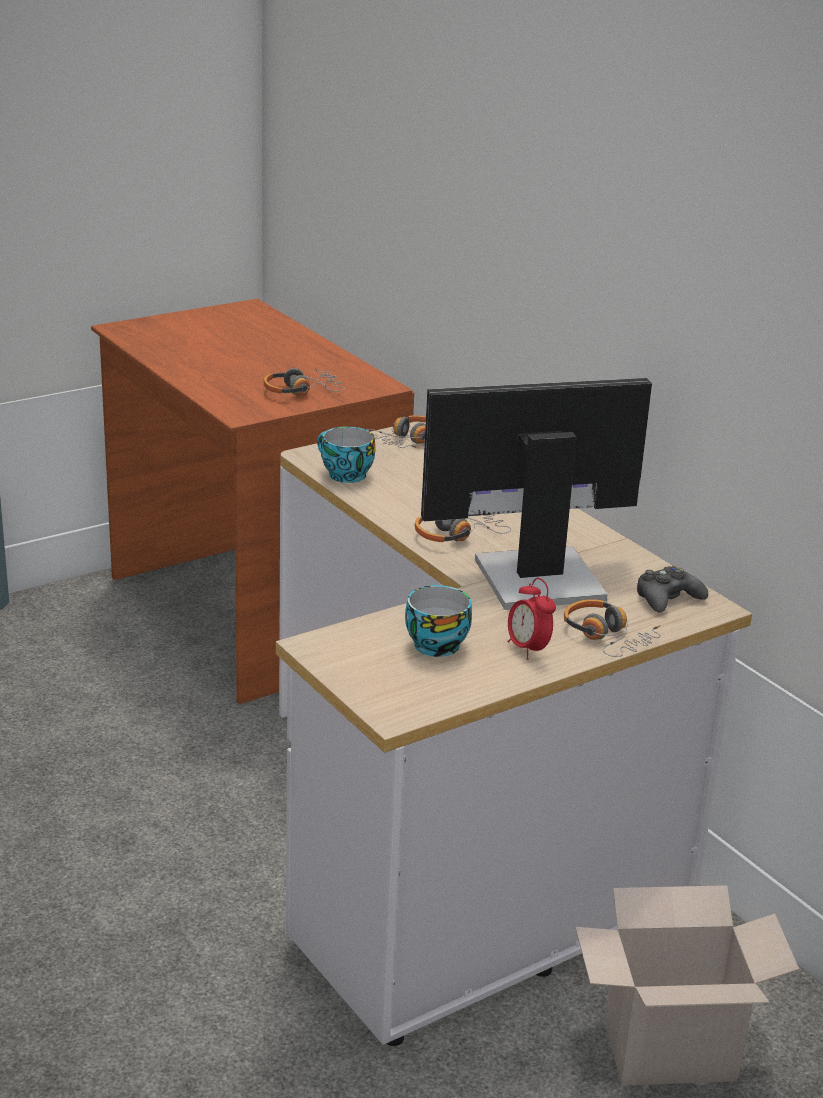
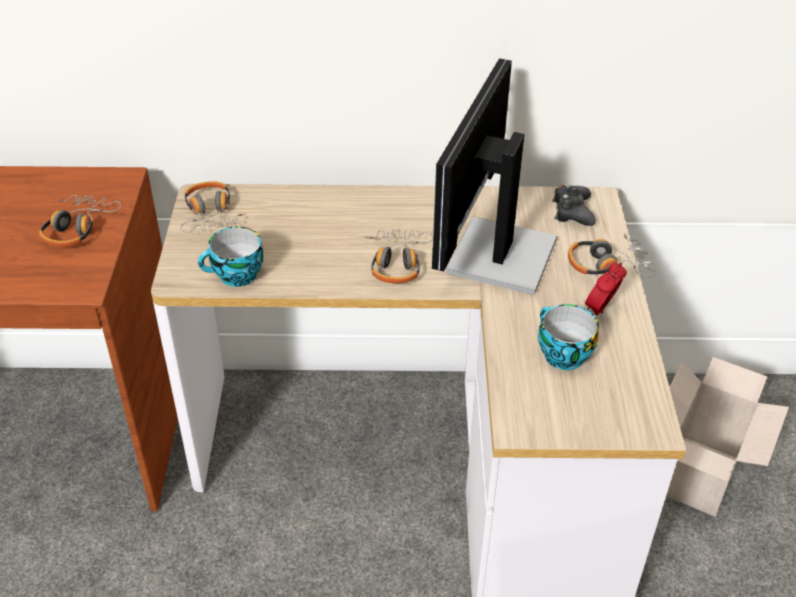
camera: 55 degrees left, 15 degrees up
alarm clock [507,578,556,660] -> alarm clock turned 120 degrees clockwise [585,263,627,315]

